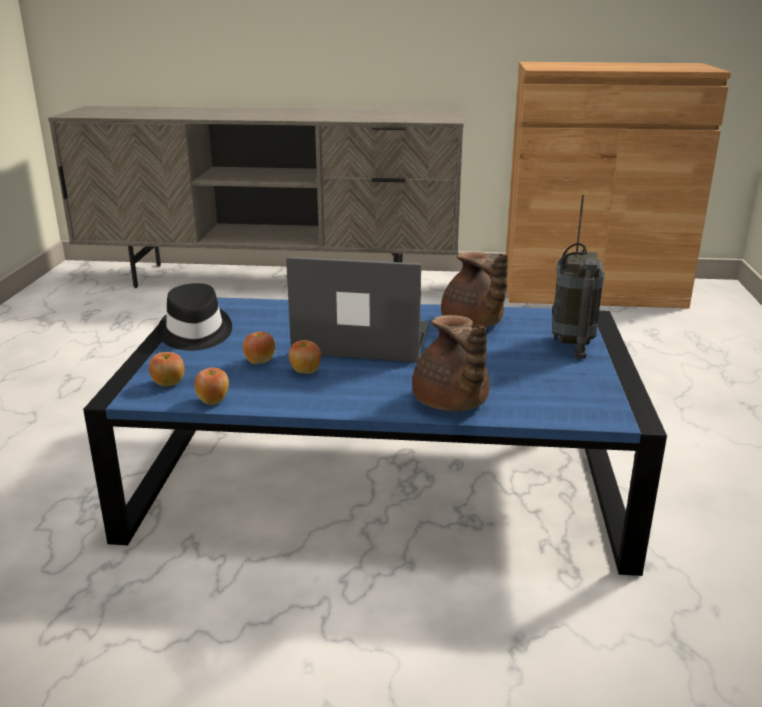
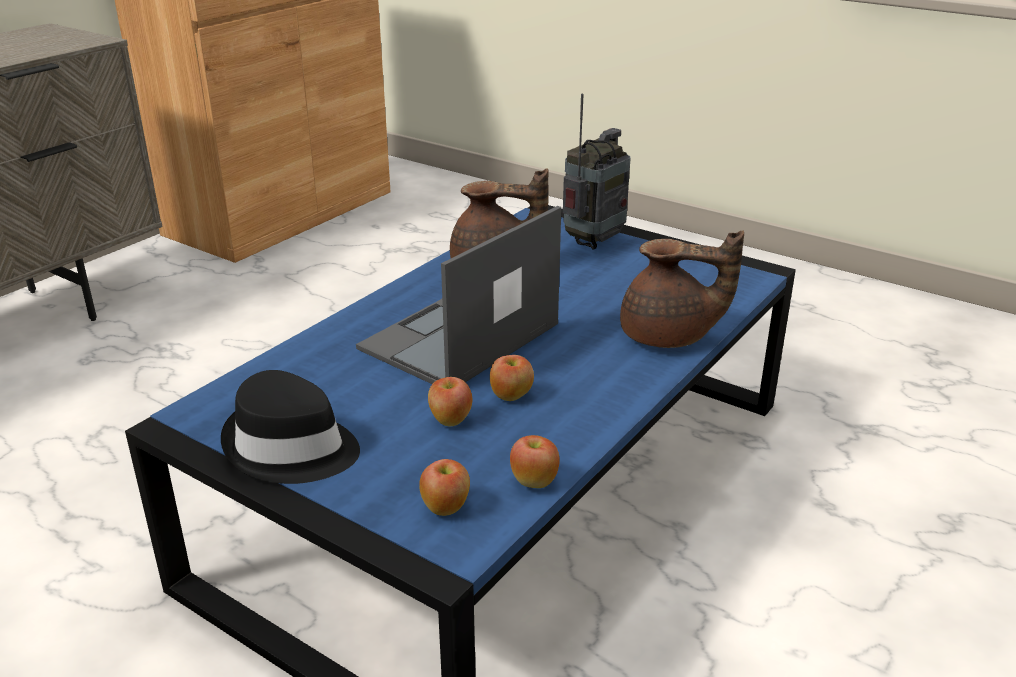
camera: 60 degrees left, 5 degrees up
radio [552,195,604,359] -> radio turned 90 degrees counterclockwise [563,94,631,250]

